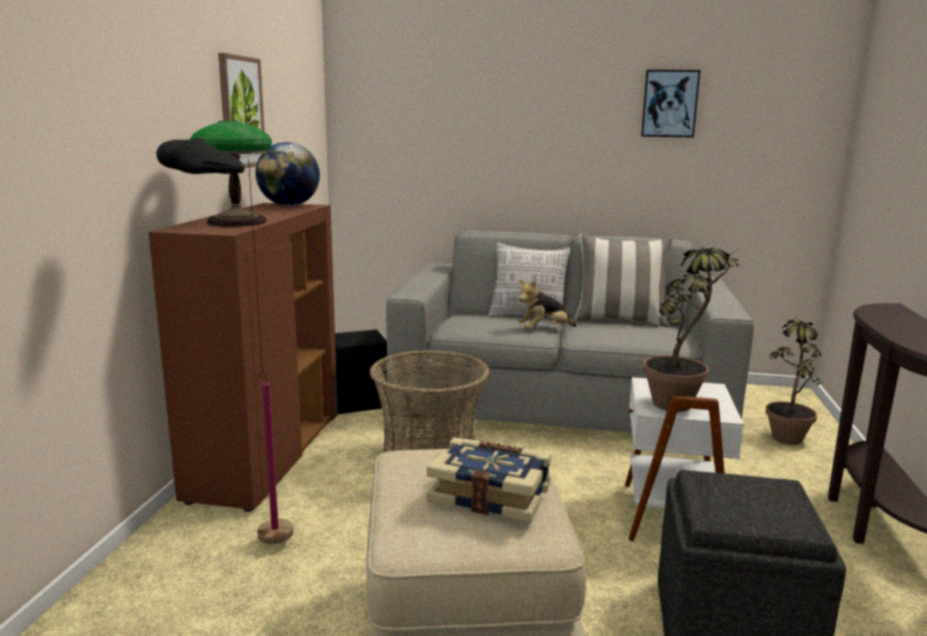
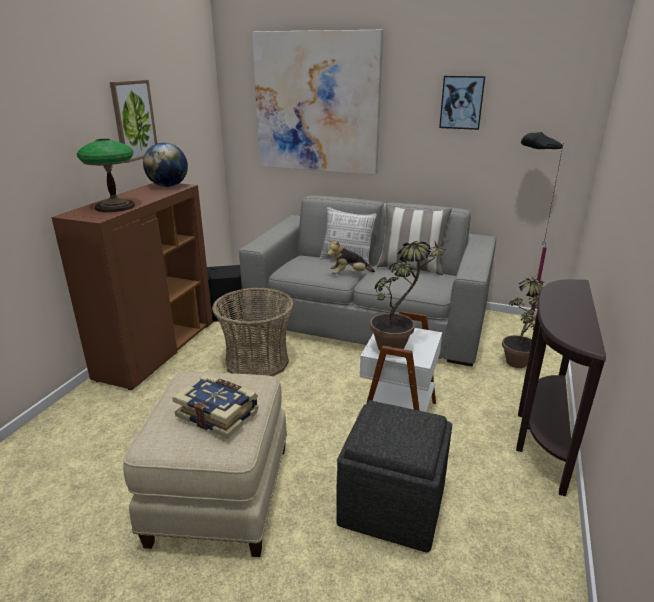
camera: 10 degrees right, 10 degrees up
black floor lamp [156,138,293,544] -> black floor lamp moved to [521,132,564,321]
none -> picture [252,30,383,175]

